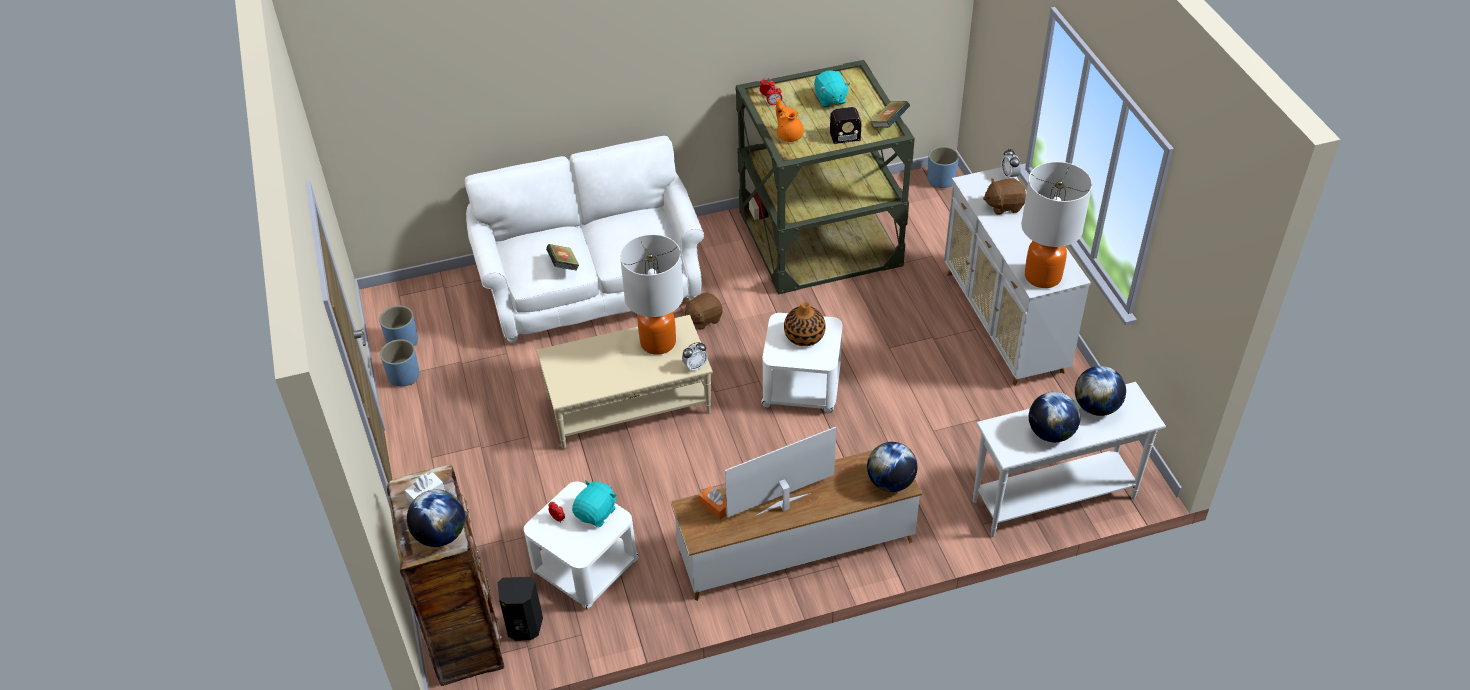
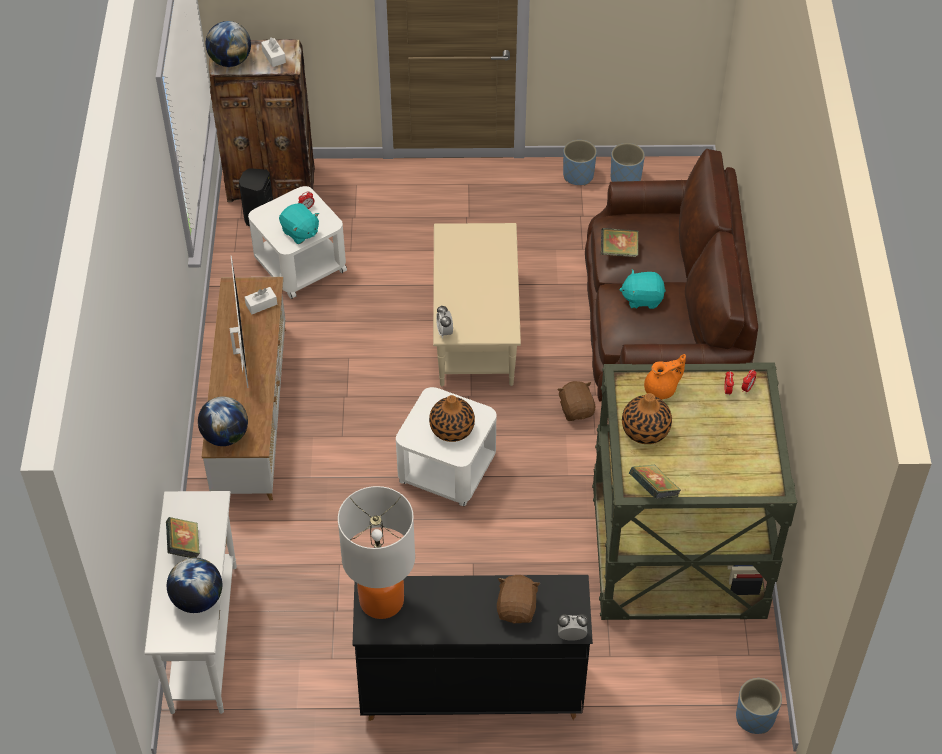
camera: 105 degrees right, 5 degrees up
white sofa [465,136,704,343] -> brown sofa [585,149,758,402]
table lamp [620,234,684,355] -> none
orange tissue box [699,486,727,520] -> white tissue box [245,287,277,314]
radio [812,107,862,146] -> vase [622,393,672,444]
turquoise plush toy [814,70,850,107] -> turquoise plush toy moved to [619,269,666,309]
white cabinet [944,167,1091,386] -> black cabinet [352,575,593,721]
globe [1029,392,1080,442] -> book [166,517,200,558]

